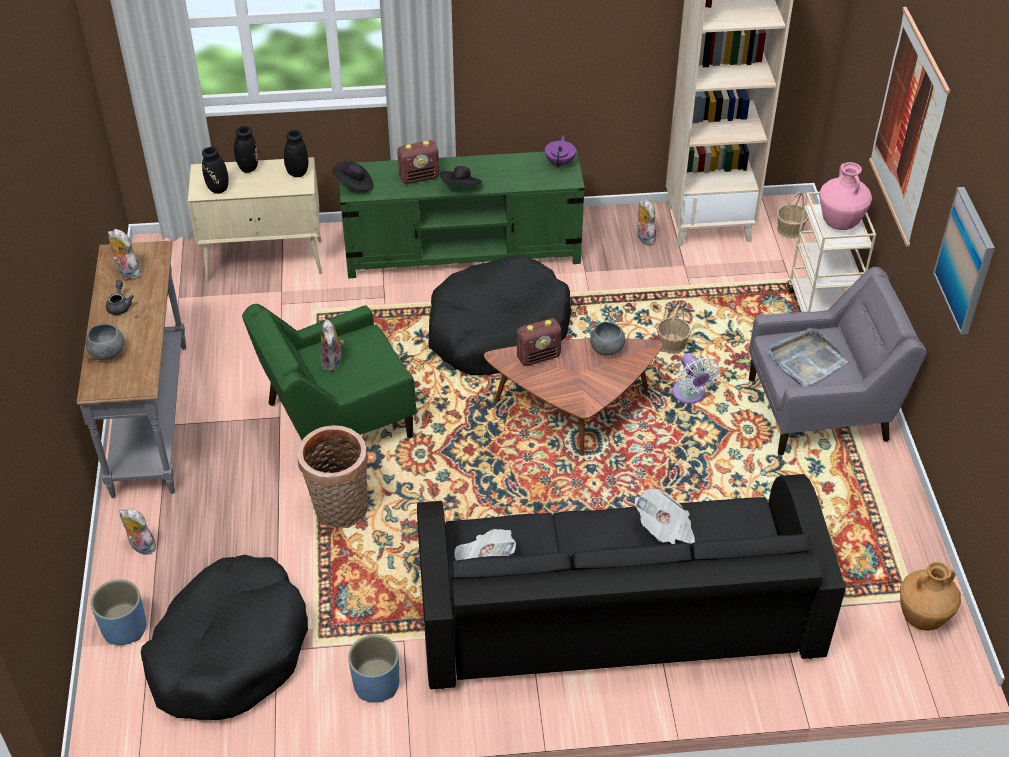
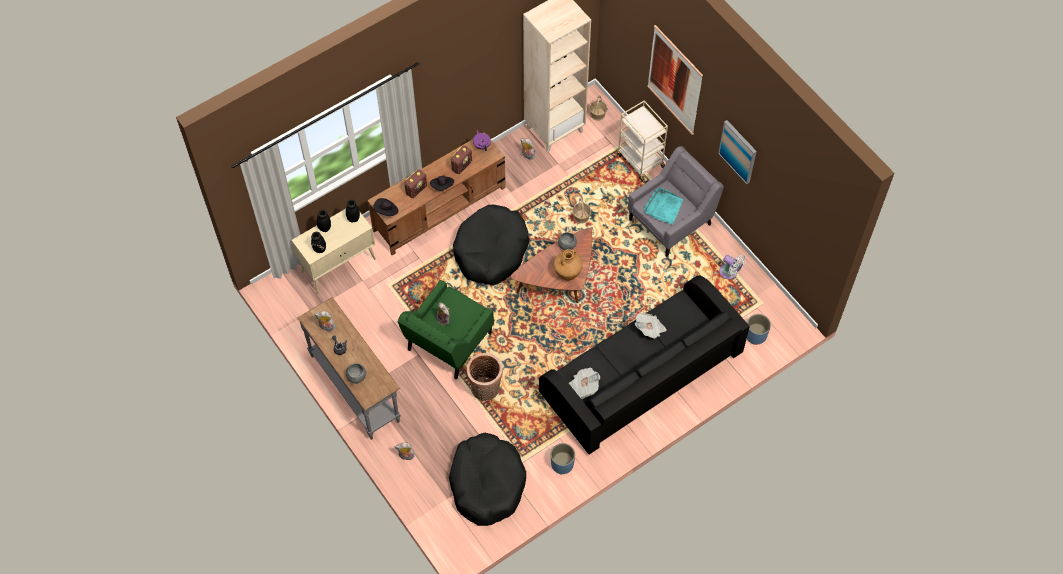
camera: 30 degrees left, 15 degrees up
blue planter [91,579,147,645] -> blue planter moved to [747,314,771,345]
green tv stand [340,150,585,278] -> brown tv stand [367,132,506,255]
radio [517,318,562,366] -> radio moved to [451,145,472,174]
white fan [672,353,719,404] -> white fan moved to [719,255,746,279]
grey tray [768,328,848,387] -> turquoise tray [644,187,683,225]
pink vase [819,162,872,230] -> none
brown vase [900,561,961,631] -> brown vase moved to [554,249,583,281]

